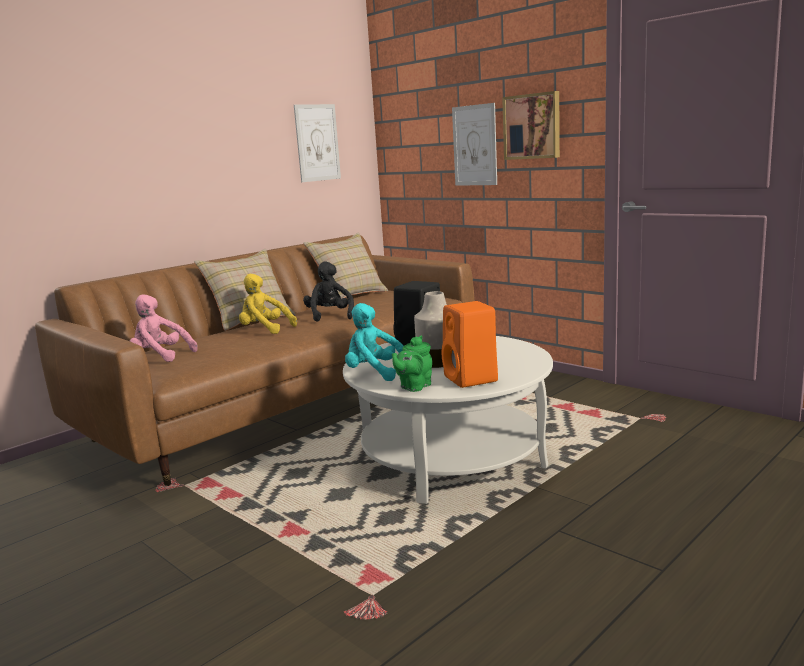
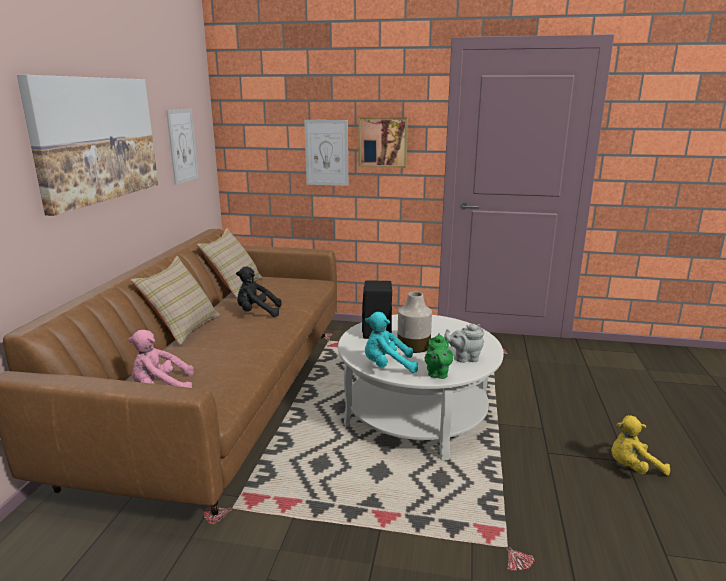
camera: 35 degrees left, 5 degrees up
yellow plush toy [239,274,297,334] -> yellow plush toy moved to [611,415,670,475]
black plush toy [303,261,354,322] -> black plush toy turned 45 degrees counterclockwise [236,267,282,317]
orange speaker [442,301,498,388] -> grey teapot [444,324,484,363]
none -> picture [17,75,158,216]

